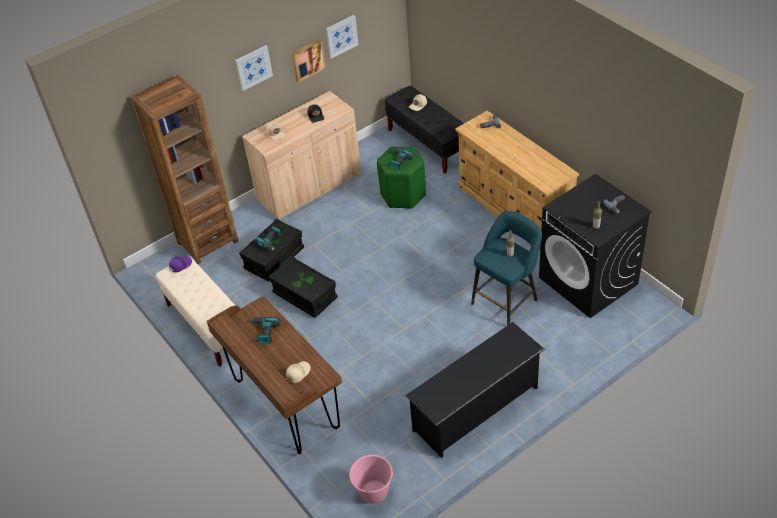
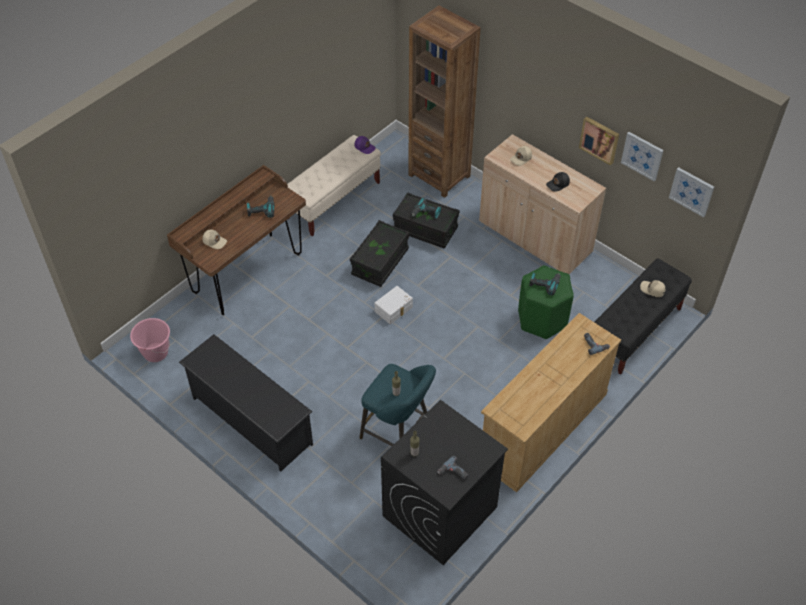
camera: 75 degrees right, 5 degrees up
picture [235,45,273,91] -> picture moved to [669,167,714,217]
none -> white storage box [375,286,413,324]

